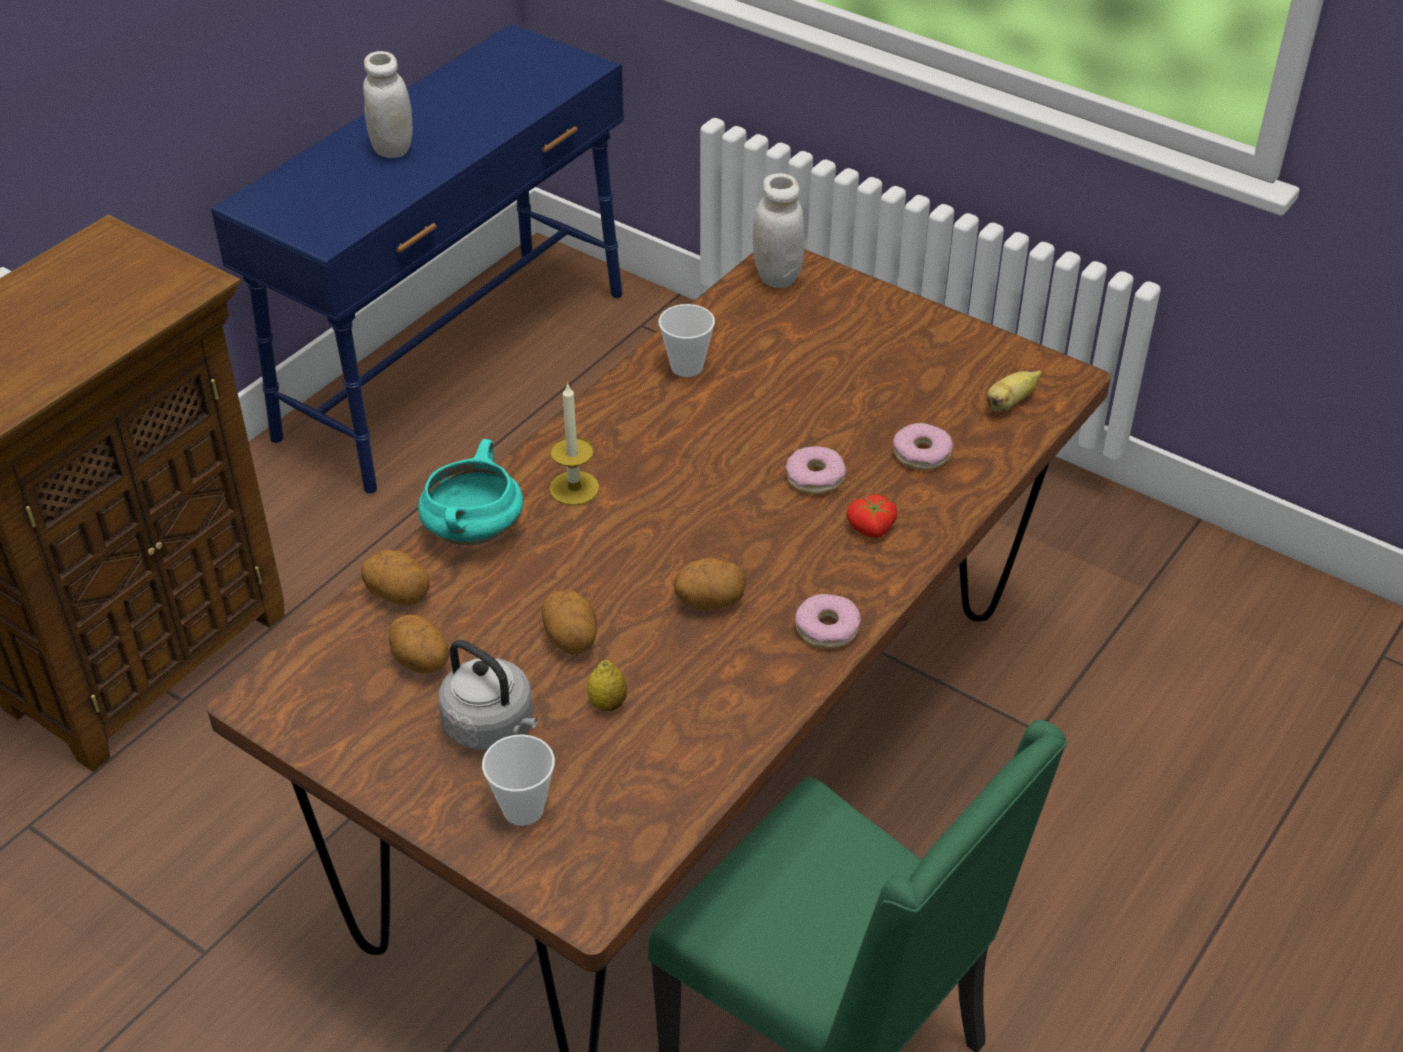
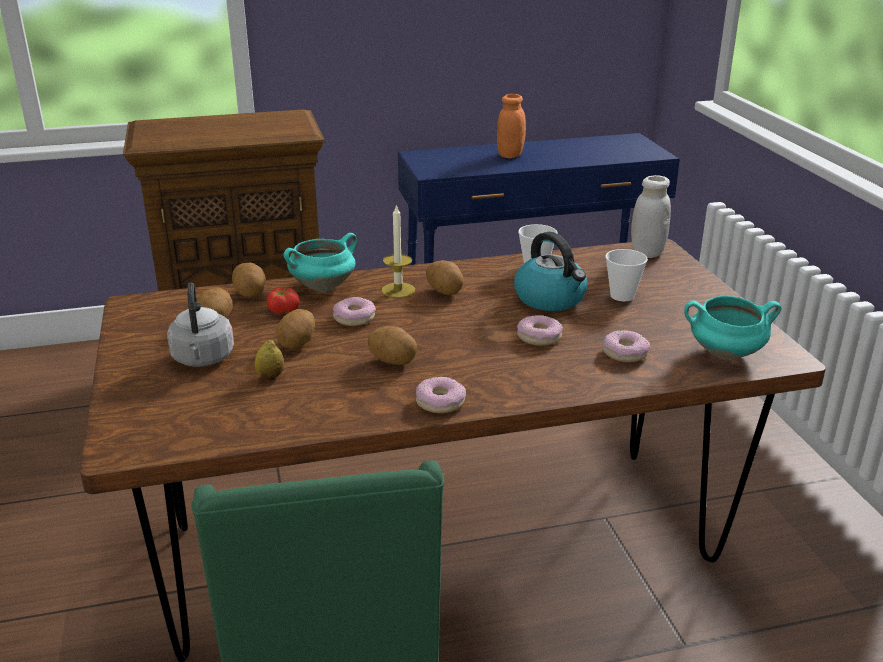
camera: 40 degrees right, 15 degrees down
white jar [363,51,413,158] -> orange jar [497,94,526,159]
cup [482,734,555,826] -> cup moved to [605,249,648,301]
tomato [846,494,897,538] -> tomato moved to [267,287,300,314]
banana [987,370,1042,412] -> turquoise cooking pot [684,296,781,359]
none -> donut [333,297,376,326]
none -> potato [426,260,464,295]
none -> kettle [514,232,588,311]

